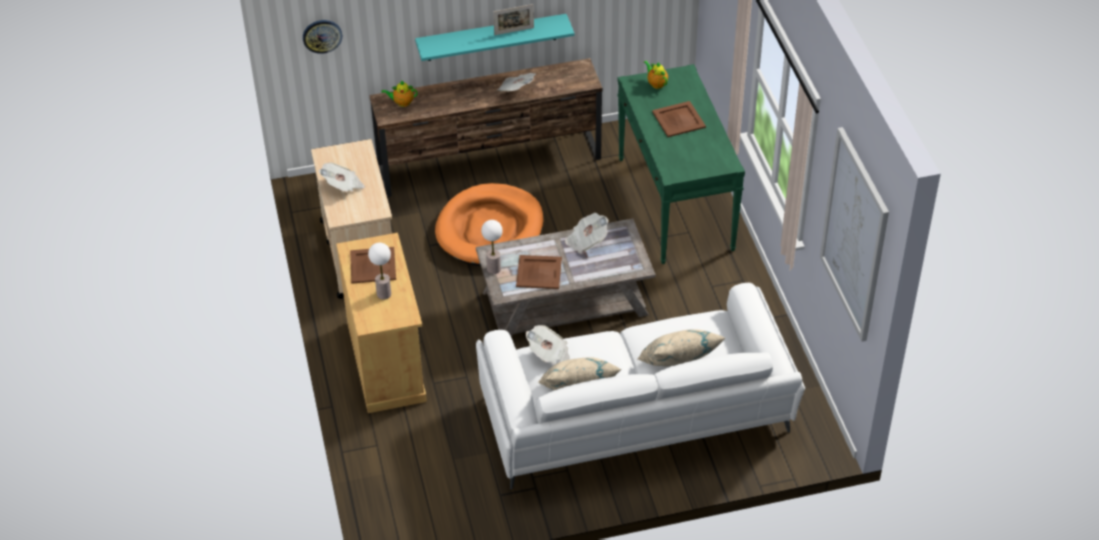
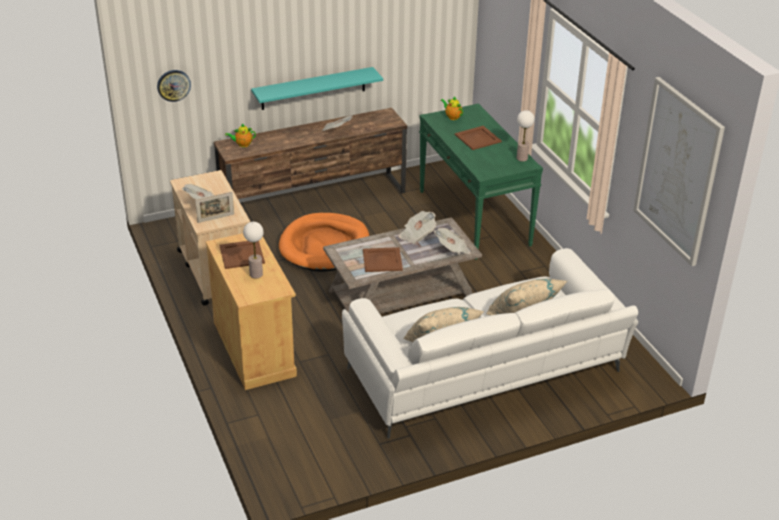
camera: 10 degrees left, 10 degrees down
table lamp [481,220,503,274] -> table lamp moved to [517,110,535,162]
picture frame [493,4,534,35] -> picture frame moved to [195,192,234,223]
newspaper [526,325,570,364] -> newspaper moved to [434,228,471,254]

